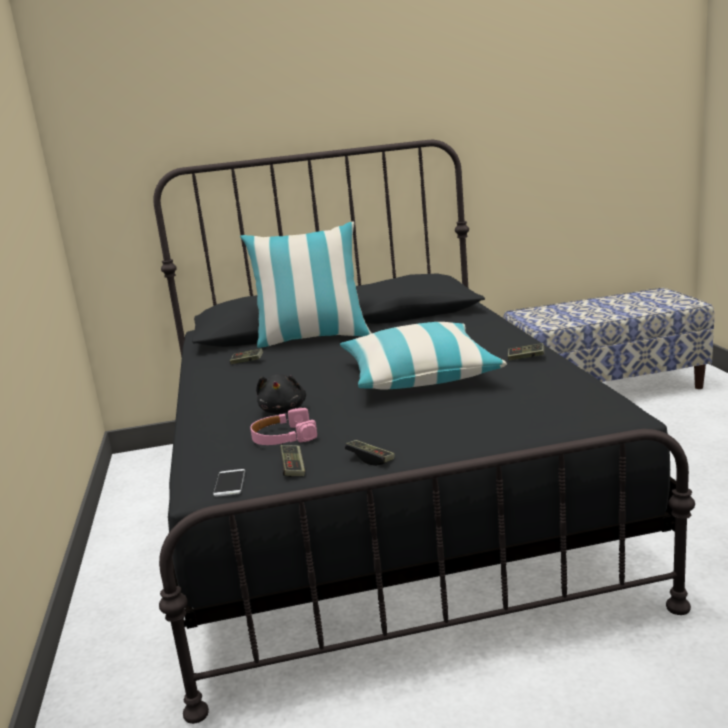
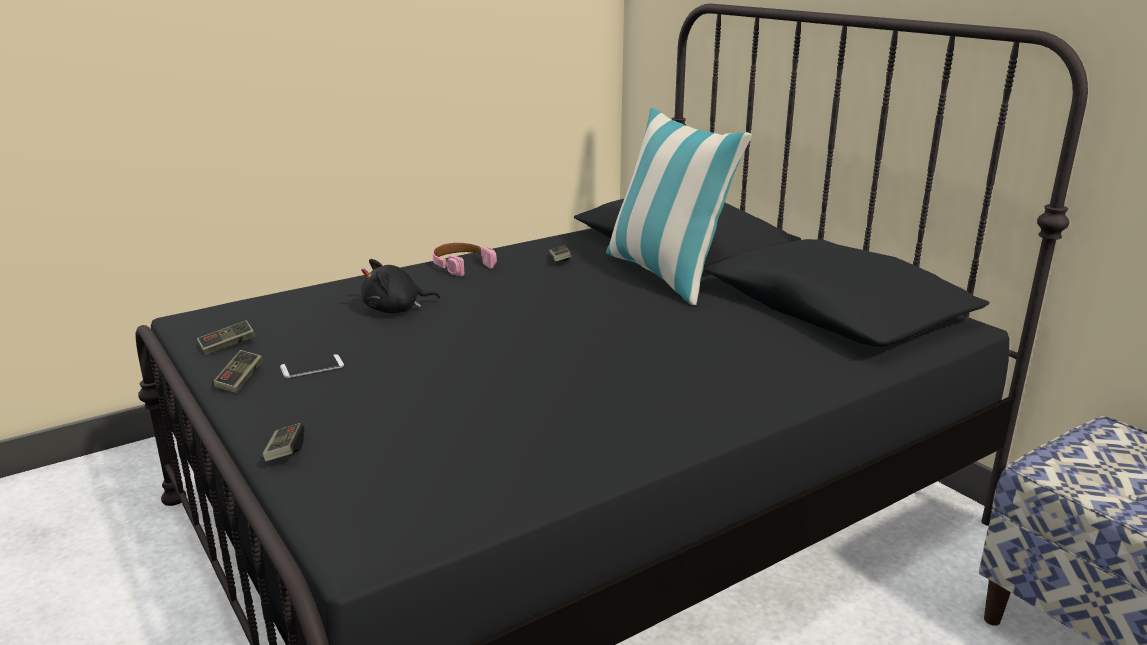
camera: 65 degrees right, 5 degrees up
phone [213,469,245,497] -> phone moved to [280,354,344,378]
pink headphones [250,408,317,445] -> pink headphones moved to [432,242,497,276]
pillow [340,322,507,389] -> none
game controller [508,343,544,360] -> game controller moved to [262,423,305,461]

